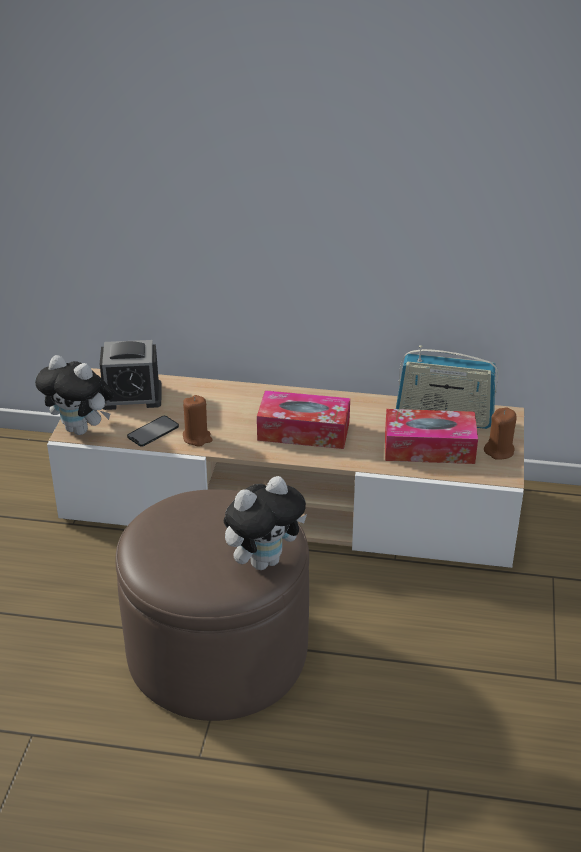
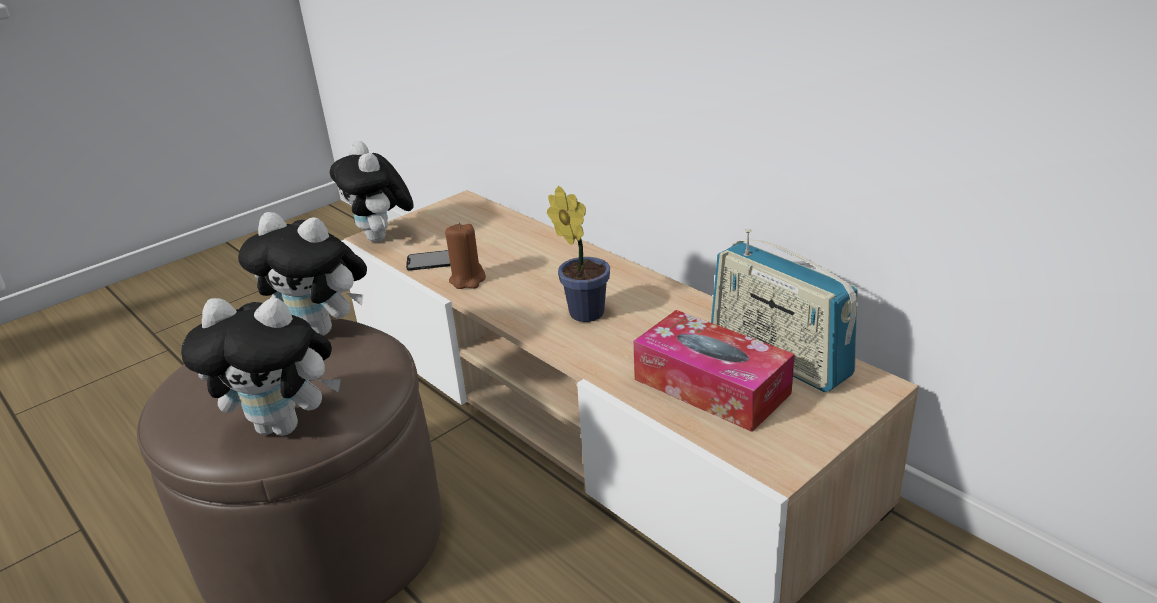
camera: 40 degrees right, 5 degrees down
alarm clock [100,340,162,410] -> none
tissue box [257,390,350,449] -> potted plant [547,186,610,322]
brown candle [484,407,517,460] -> none
none -> plush toy [238,212,367,336]

